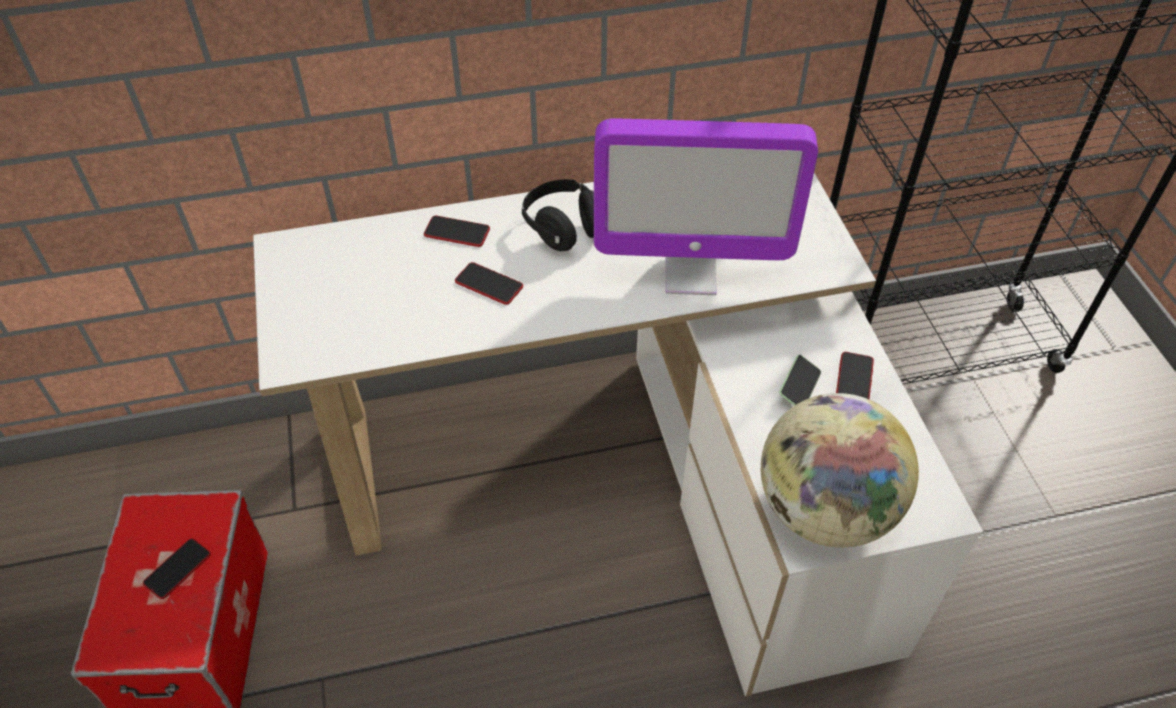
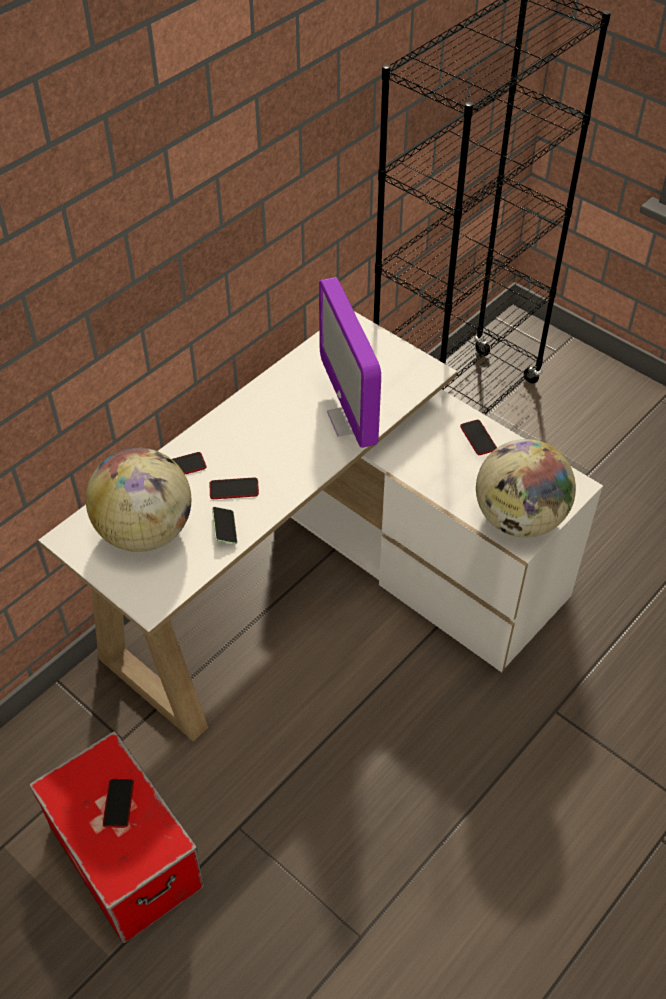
camera: 35 degrees left, 0 degrees up
black headphones [522,179,594,251] -> none
monitor [594,118,818,295] -> monitor turned 105 degrees clockwise [319,277,381,448]
phone [779,355,821,406] -> phone moved to [212,507,237,544]
none -> globe [86,448,191,552]

